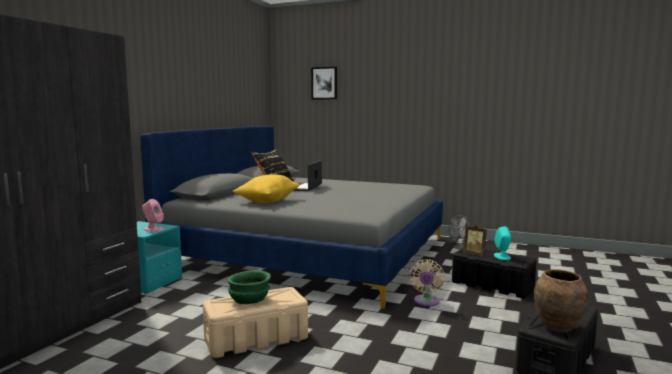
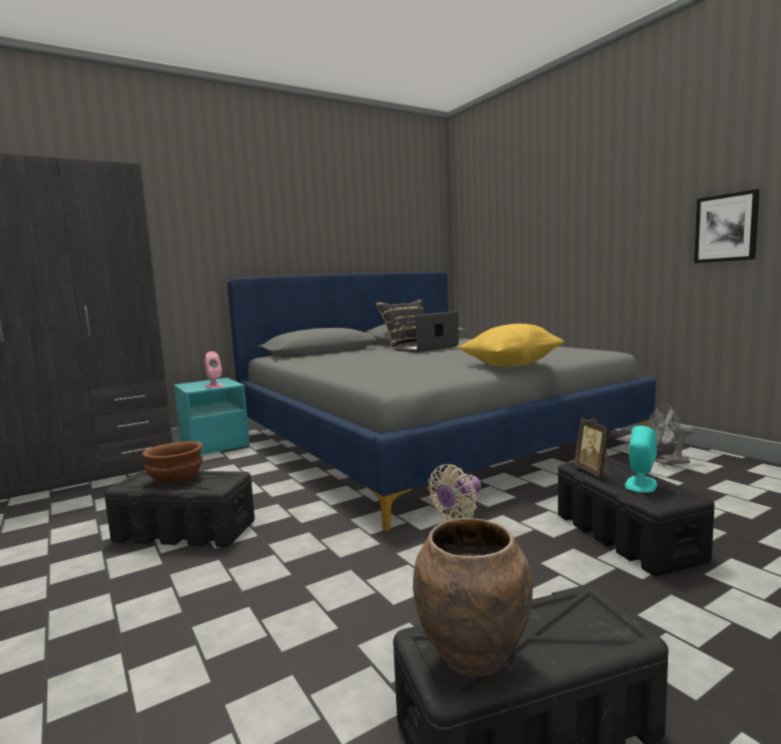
camera: 35 degrees right, 0 degrees up
beige storage box [203,287,308,358] -> black storage box [104,470,255,547]
green bowl [227,270,271,304] -> brown bowl [142,441,203,483]
yellow pillow [233,174,300,203] -> yellow pillow moved to [458,324,564,366]
picture [311,67,337,100] -> picture moved to [694,189,760,263]

